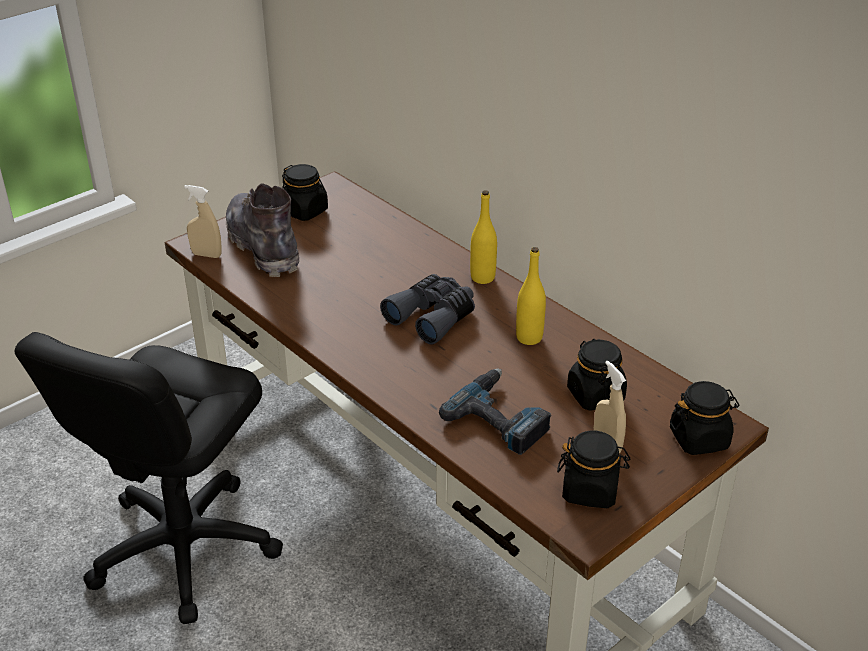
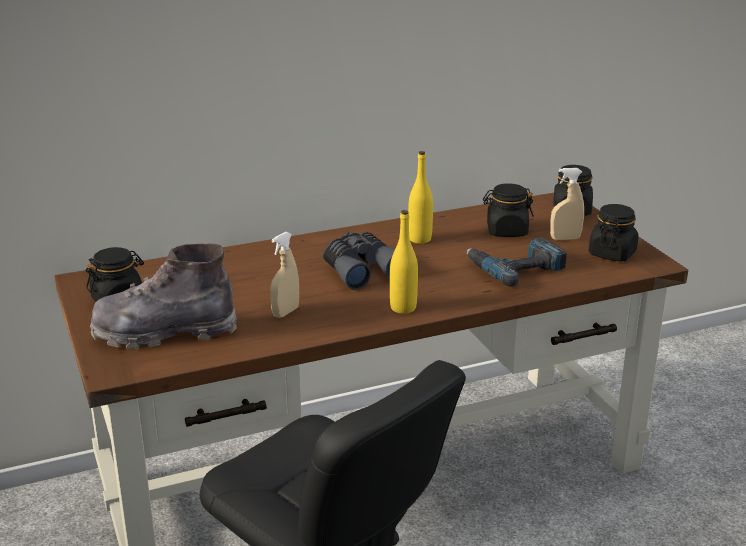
camera: 70 degrees left, 10 degrees down
beige spray bottle [184,185,221,258] -> beige spray bottle moved to [270,232,299,318]
yellow bottle [470,190,497,284] -> yellow bottle moved to [390,210,418,314]

